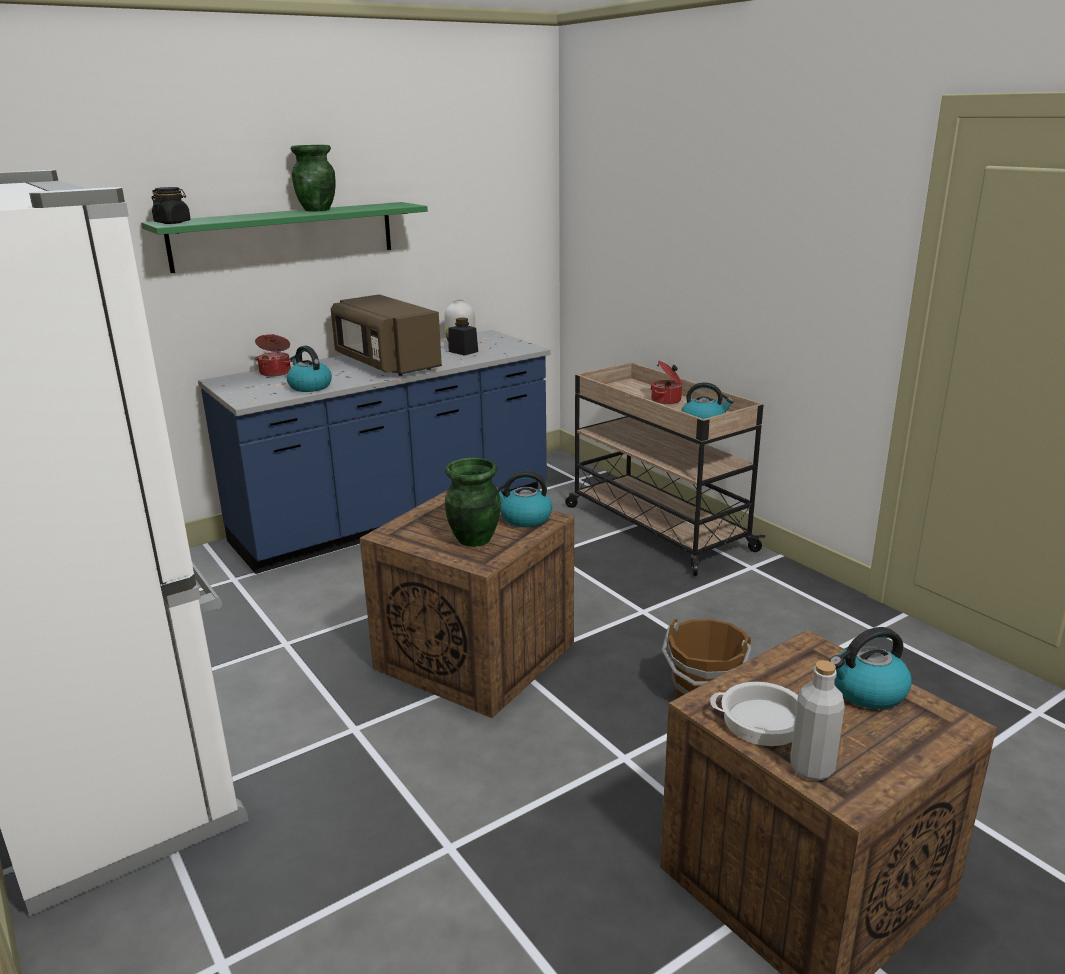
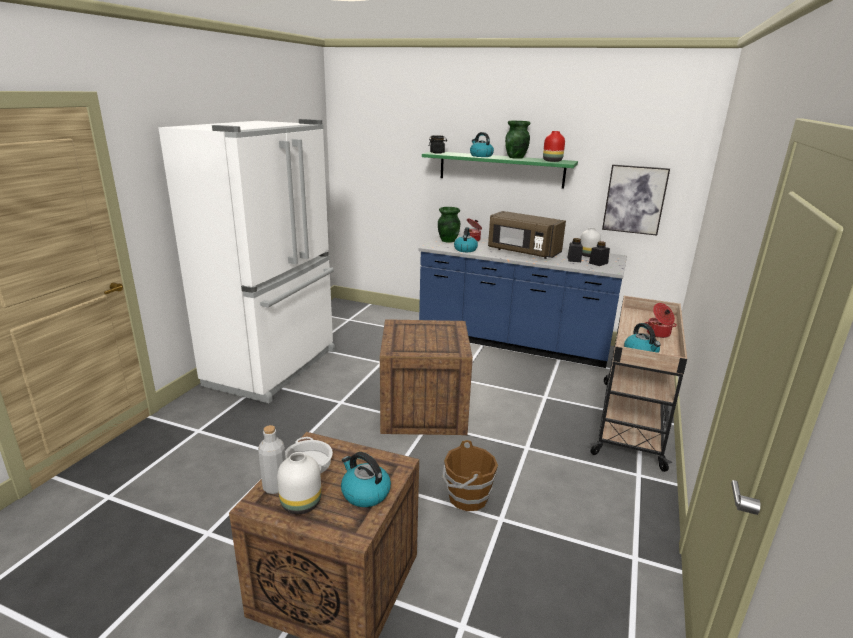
camera: 55 degrees right, 0 degrees up
brown microwave [331,294,442,376] -> brown microwave turned 75 degrees counterclockwise [488,211,566,259]
green vase [445,458,501,547] -> green vase moved to [438,207,460,243]
kettle [496,471,552,527] -> kettle moved to [470,132,494,157]
none -> white vase [277,452,321,514]
none -> red vase [543,131,565,162]
none -> black jar [589,241,610,266]
none -> picture [602,164,670,235]

